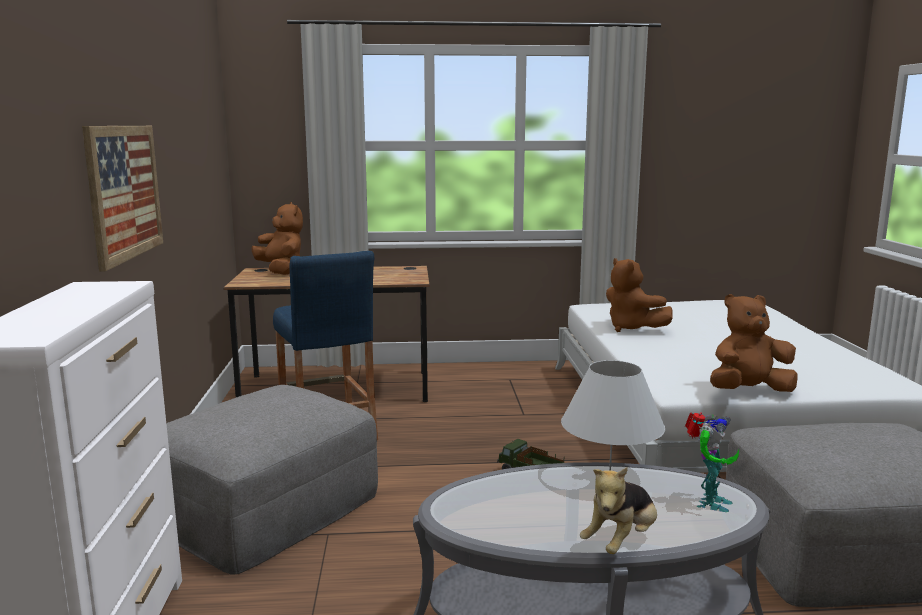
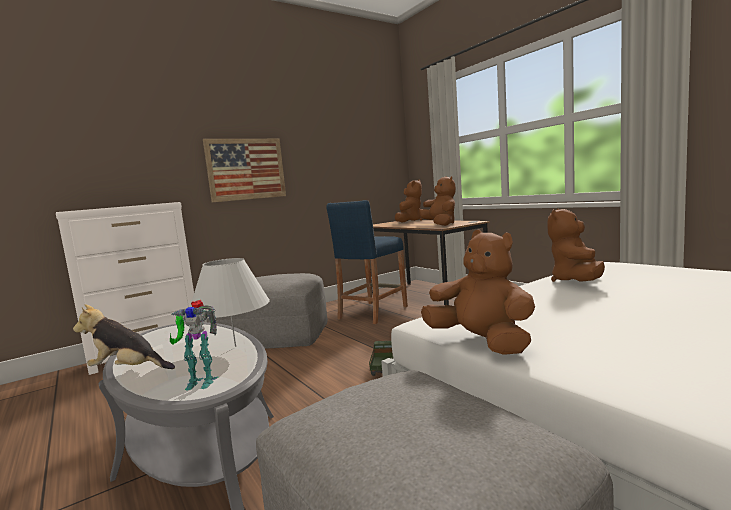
camera: 60 degrees right, 5 degrees down
none -> brown plush toy [419,176,456,226]

